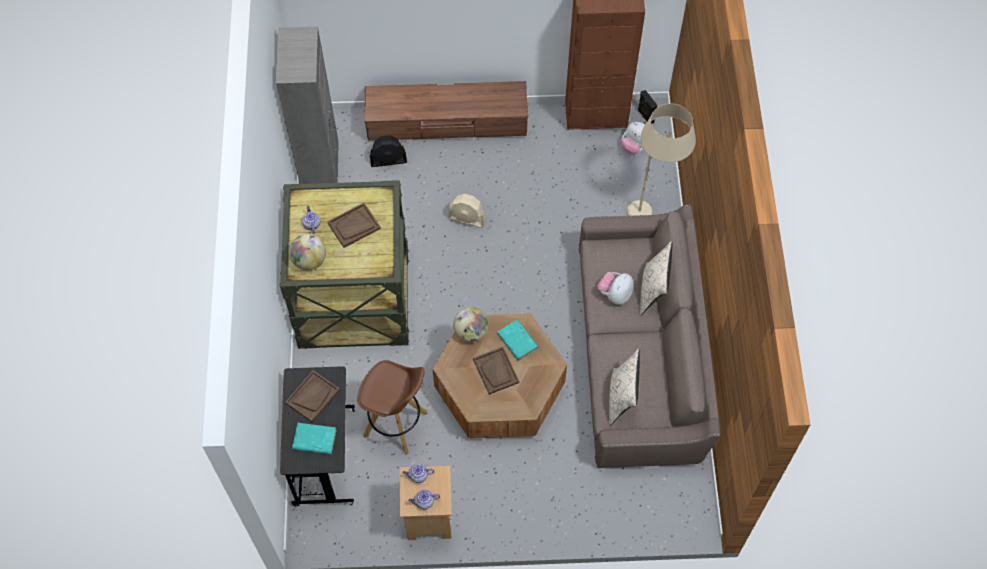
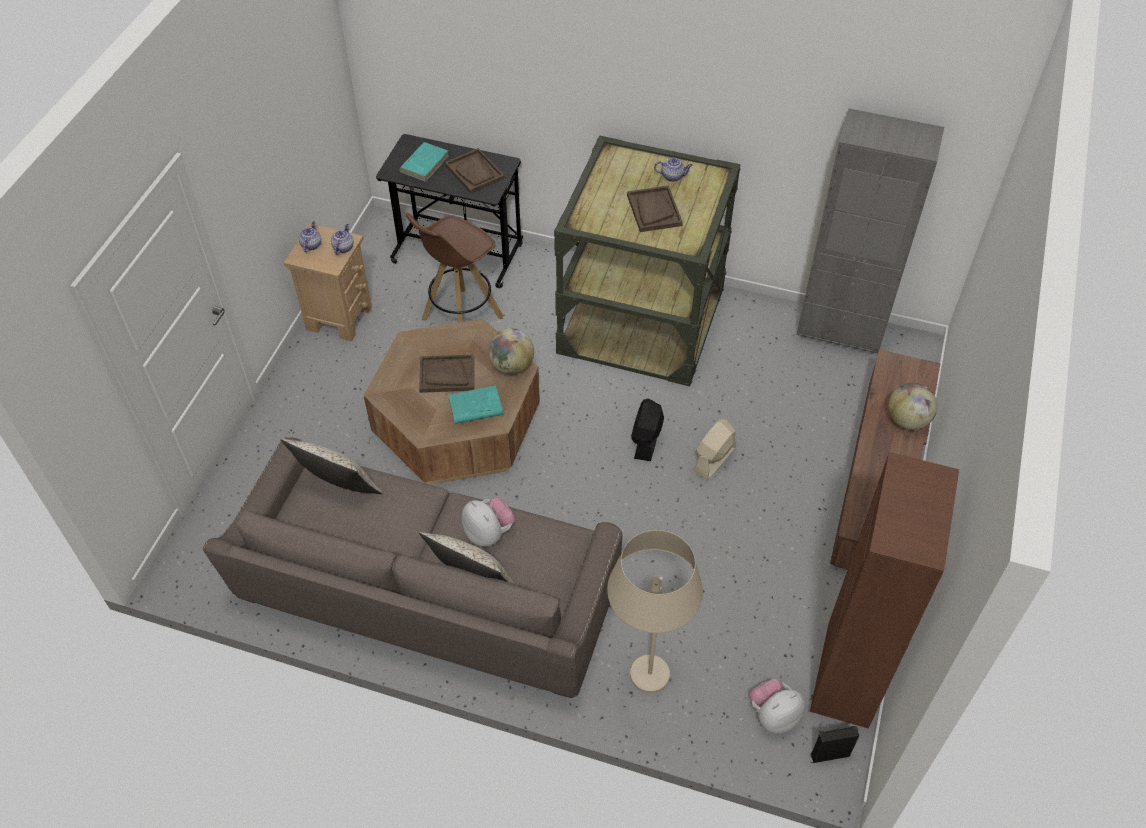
camera: 110 degrees right, 10 degrees down
globe [289,234,326,270] -> globe moved to [888,383,937,430]
black fan [370,135,407,167] -> black fan moved to [631,398,664,461]

